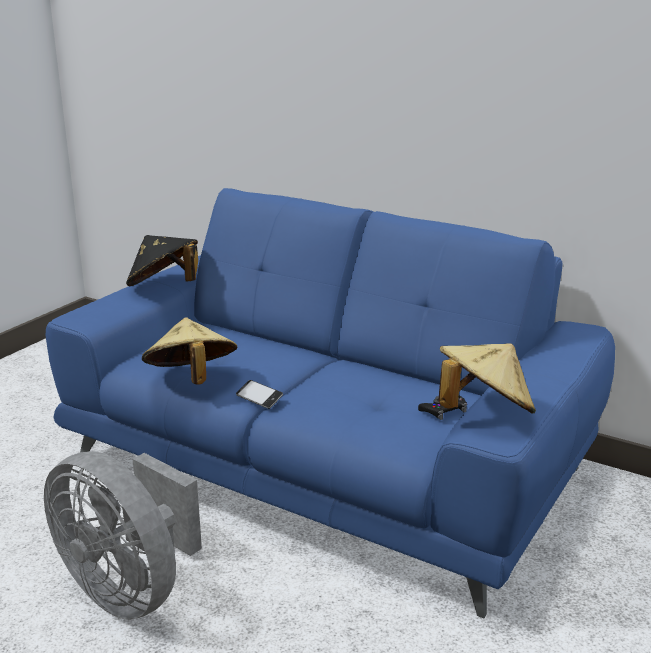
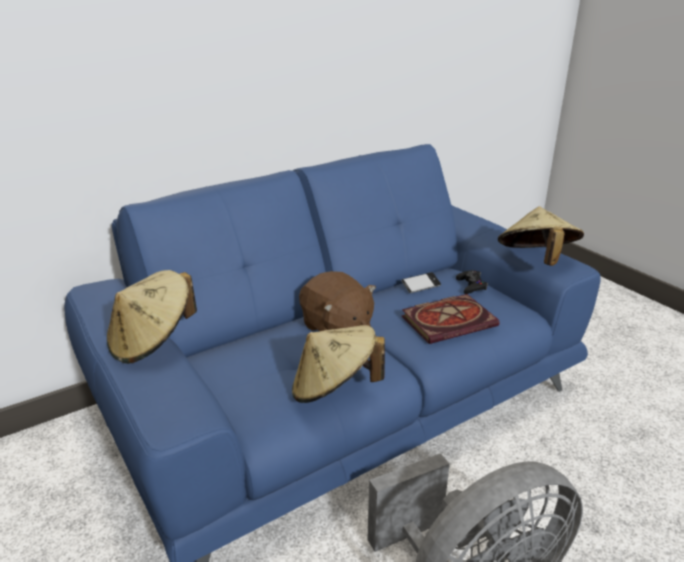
camera: 65 degrees left, 5 degrees up
black hat [126,235,198,286] -> beige hat [107,270,197,364]
phone [236,380,283,409] -> phone moved to [401,272,441,293]
none -> brown plush toy [299,271,376,331]
none -> book [402,294,499,344]

